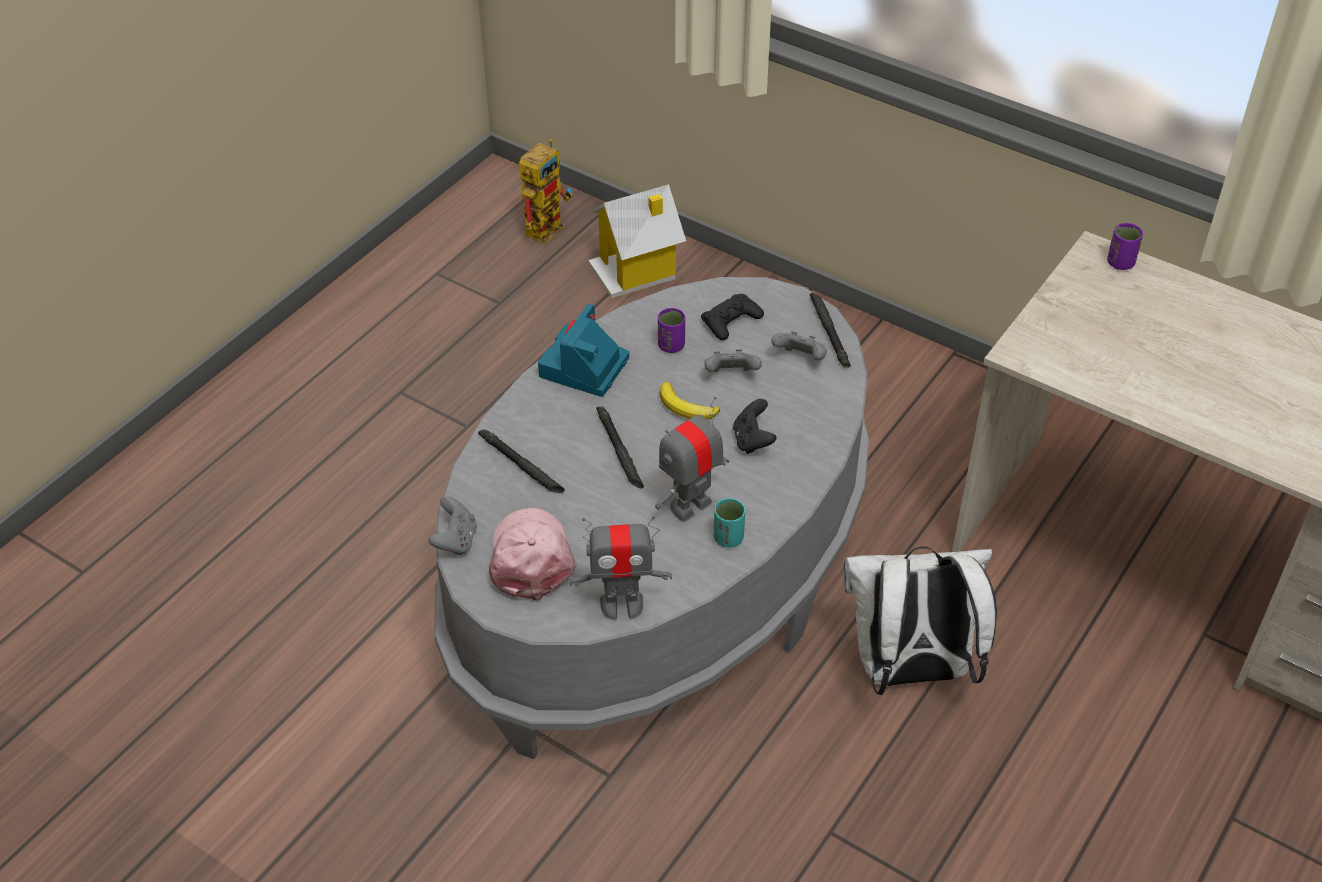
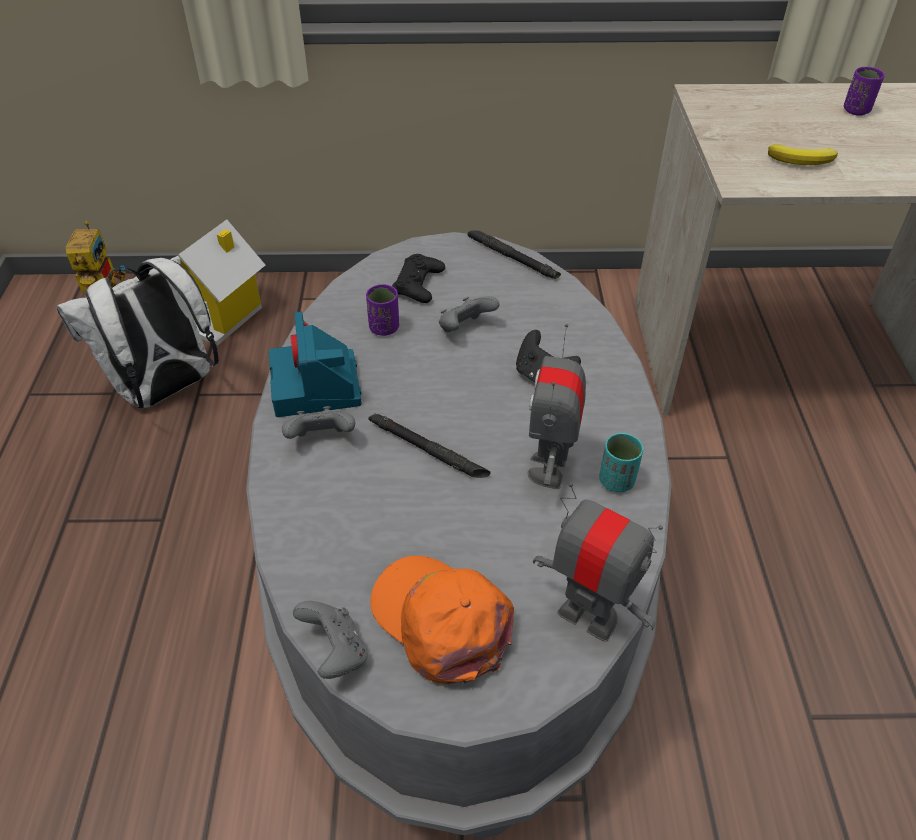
camera: 35 degrees left, 0 degrees up
black flashlight [478,429,565,493] -> none
pink cap [489,508,577,600] -> orange cap [370,556,514,684]
toy robot [570,516,672,621] -> toy robot turned 105 degrees counterclockwise [533,483,663,642]
banana [660,382,720,419] -> banana moved to [768,144,838,165]
grey game controller [771,331,827,361] -> grey game controller moved to [282,406,355,439]
white backpack [843,546,997,695] -> white backpack moved to [57,256,219,408]
purple cup [1107,223,1143,270] -> purple cup moved to [844,67,885,116]

